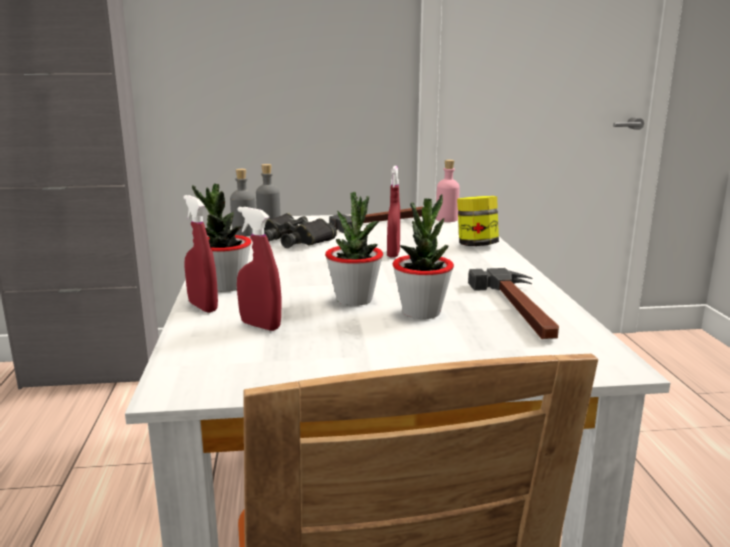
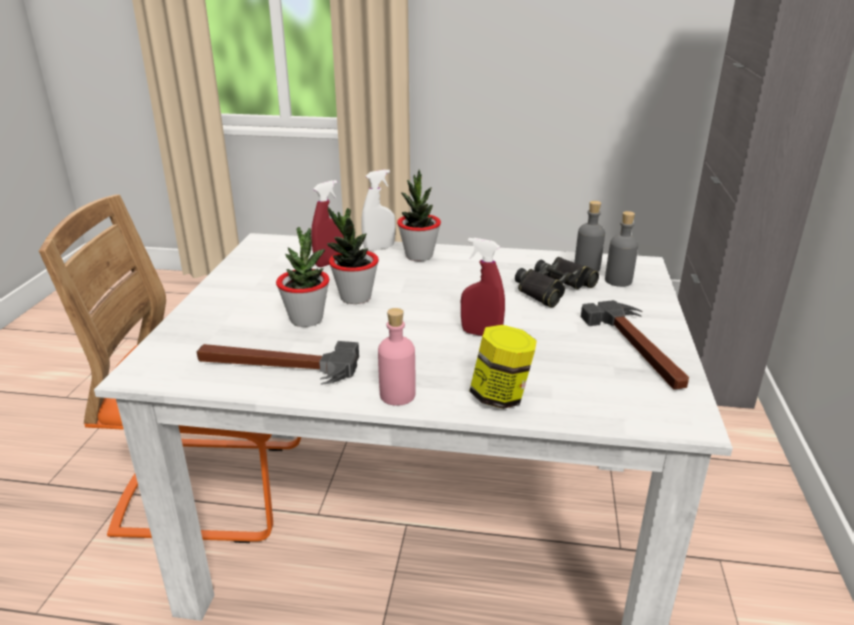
camera: 105 degrees right, 10 degrees up
red spray bottle [184,195,218,313] -> white spray bottle [361,170,396,251]
pink bottle [436,160,460,222] -> pink bottle moved to [378,308,416,406]

